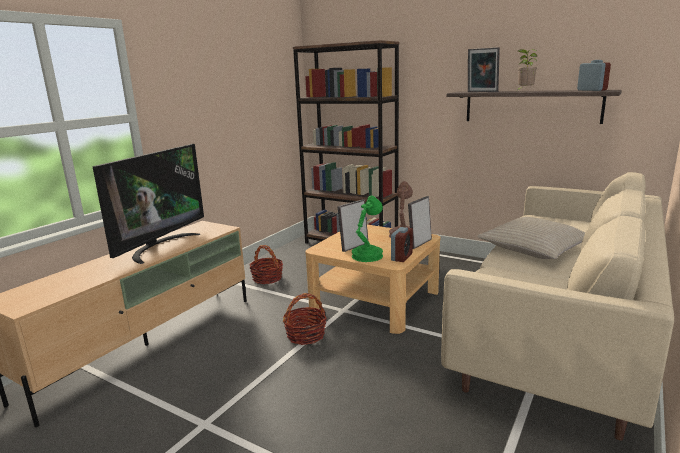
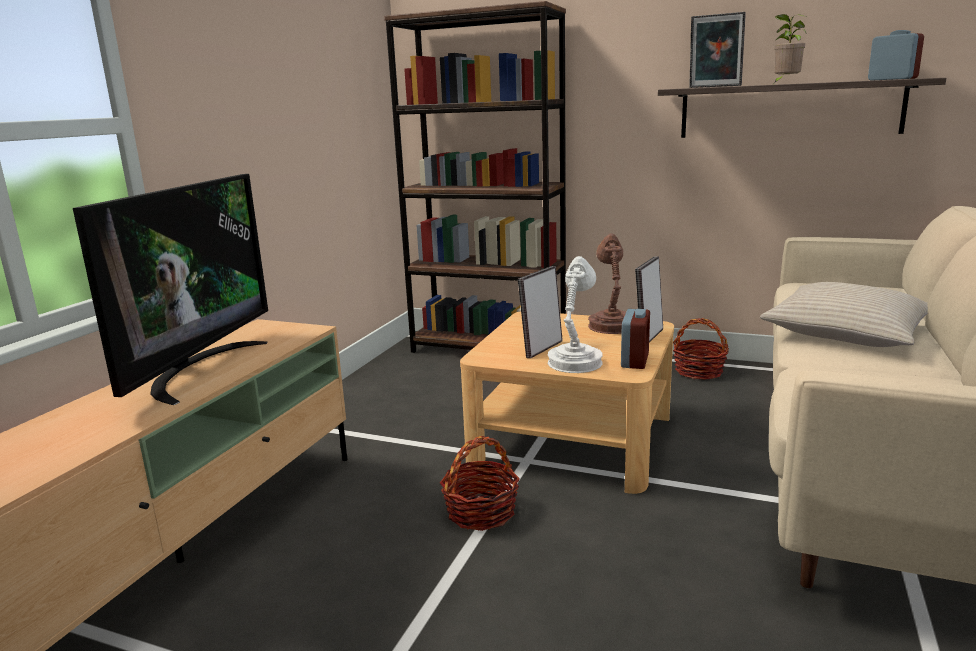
camera: 10 degrees left, 0 degrees up
basket [249,245,283,284] -> basket moved to [673,318,729,380]
green table lamp [352,195,383,262] -> white table lamp [548,256,603,373]

